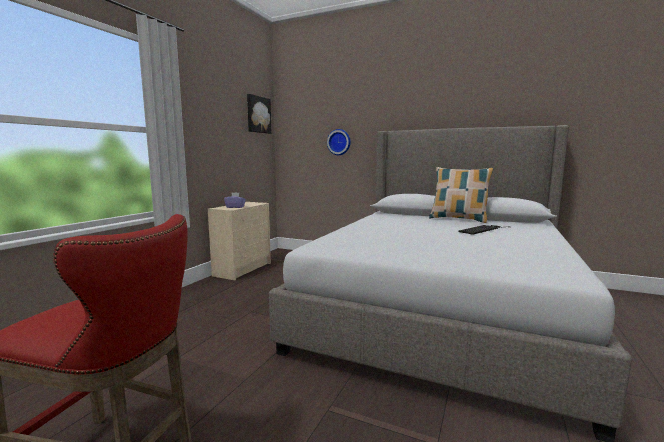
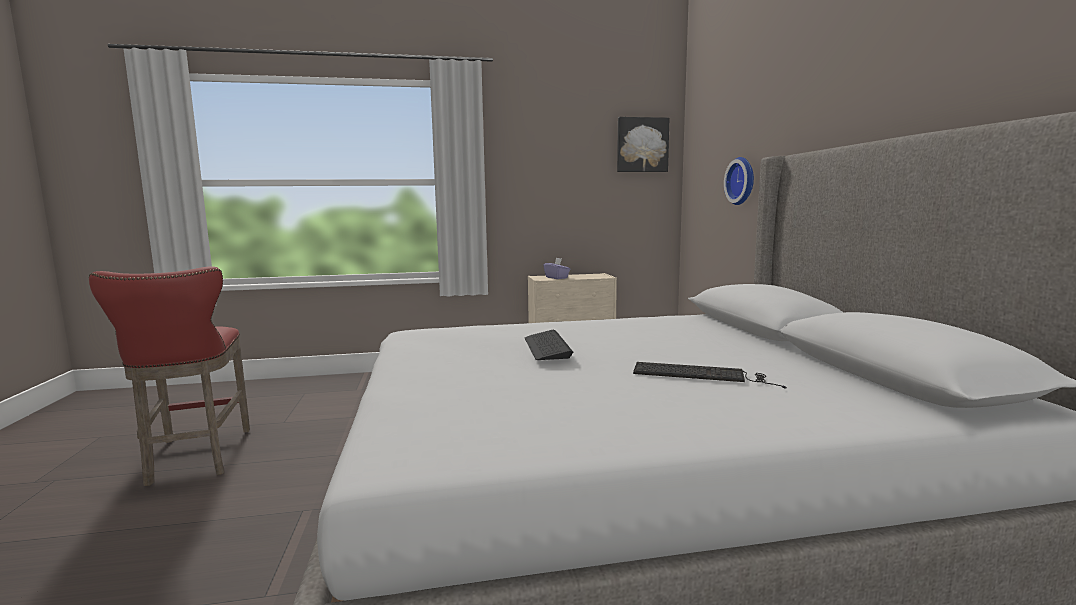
camera: 55 degrees right, 0 degrees up
pillow [429,167,493,223] -> none
none -> keyboard [524,330,573,360]

